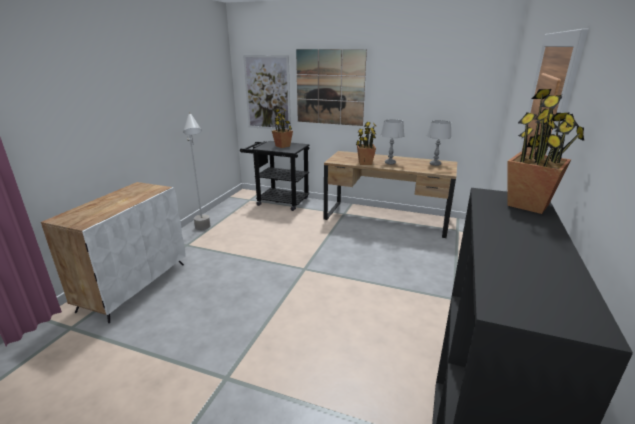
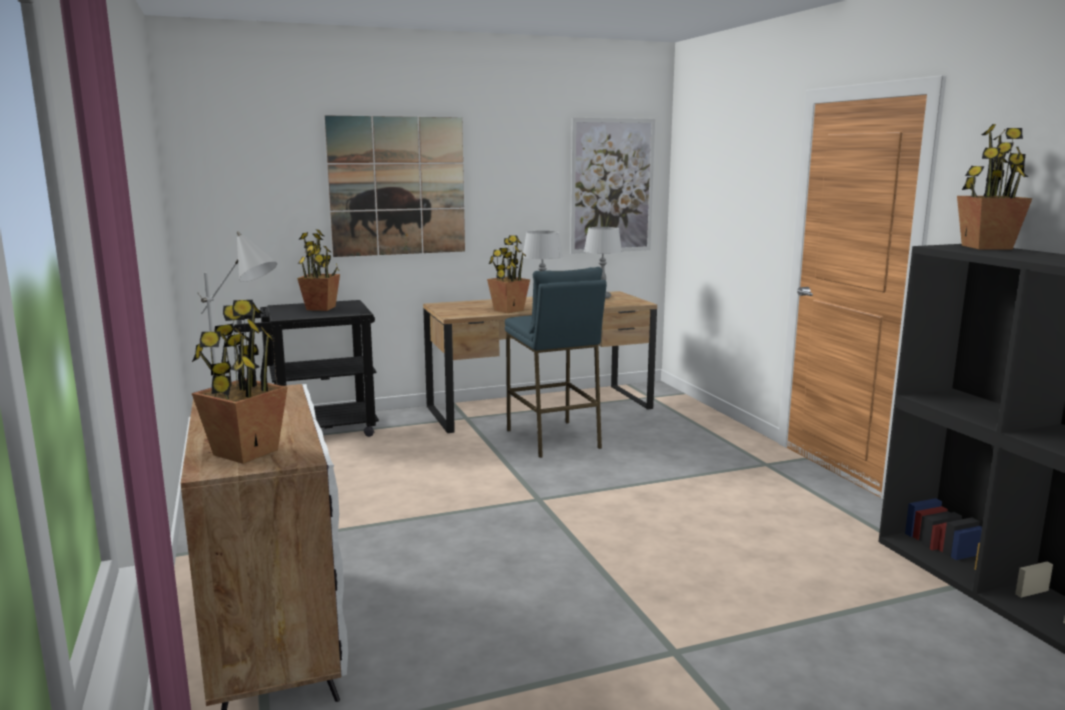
camera: 40 degrees left, 10 degrees down
picture [243,55,291,130] -> picture moved to [570,118,655,254]
none -> potted plant [192,300,288,464]
none -> blue stool [505,267,607,458]

